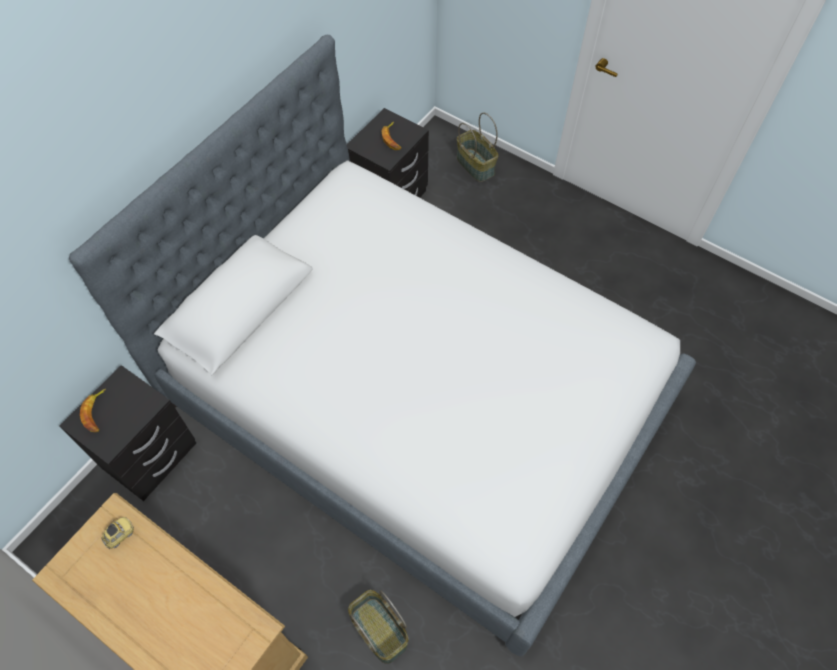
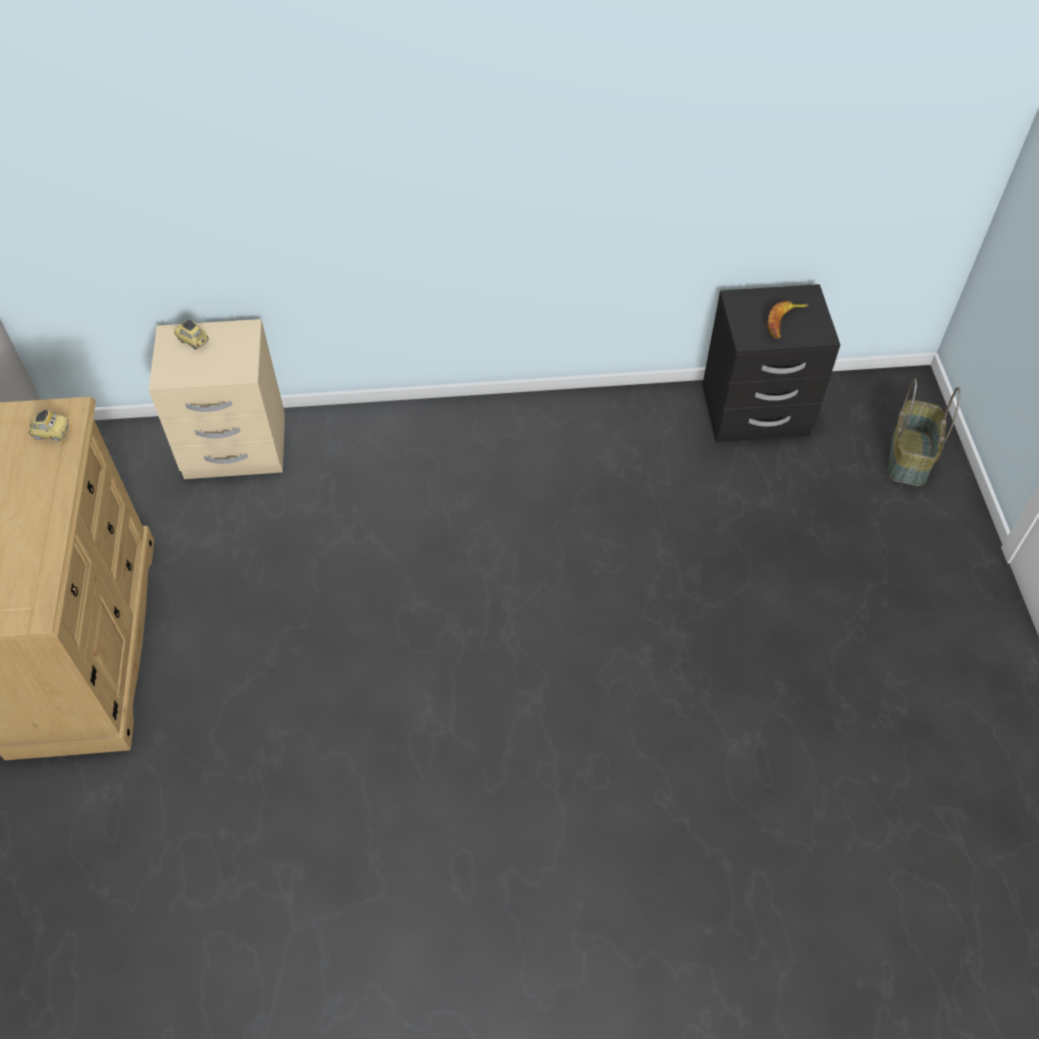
camera: 50 degrees right, 5 degrees down
black nightstand [59,365,196,501] -> beige nightstand [149,319,285,479]
bed [69,35,696,657] -> none
banana [80,389,106,432] -> toy car [174,320,209,350]
basket [348,590,408,664] -> none

